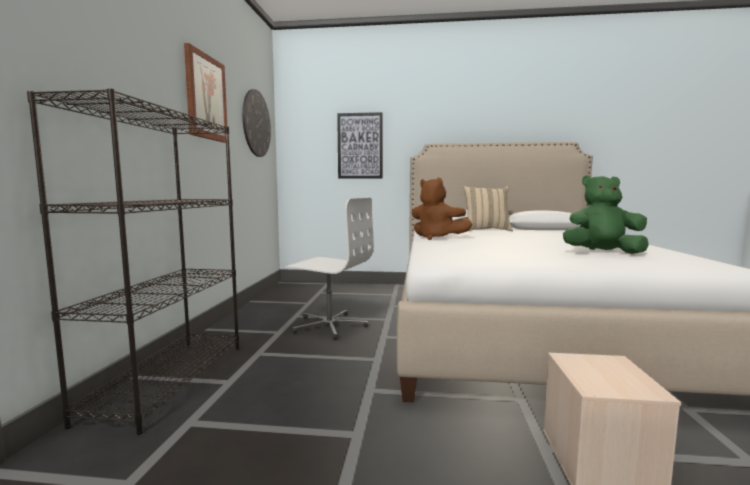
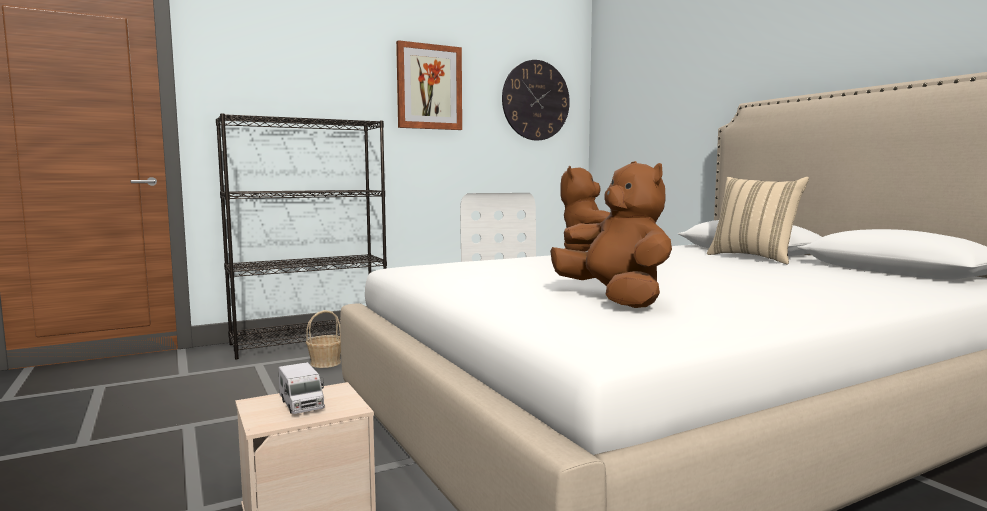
camera: 55 degrees right, 0 degrees up
picture [337,112,383,179] -> none
green plush toy [563,175,649,254] -> brown plush toy [550,161,672,308]
none -> toy truck [279,362,325,414]
none -> basket [306,310,341,368]

